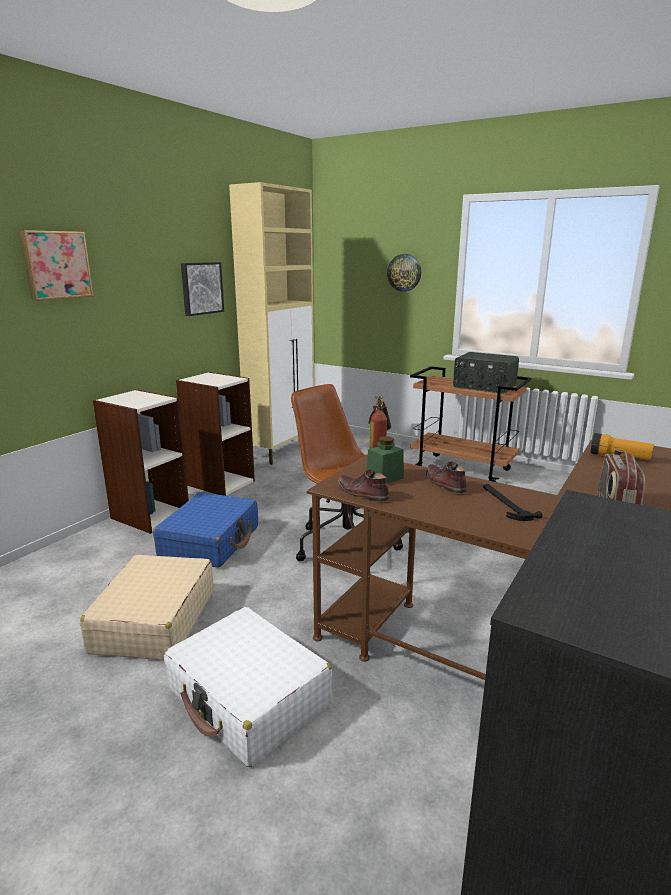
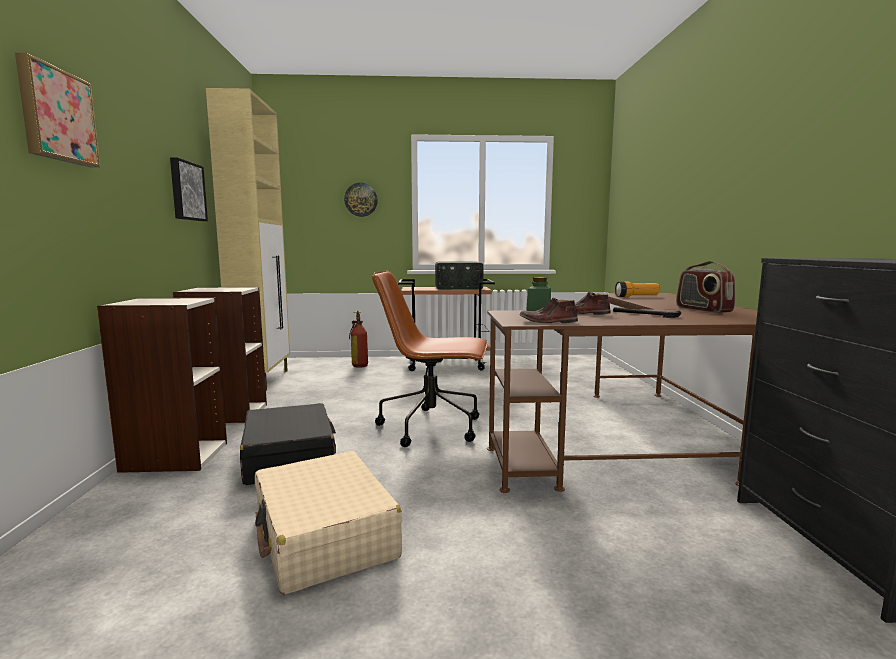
camera: 35 degrees left, 10 degrees down
blue suitcase [153,492,258,568] -> black suitcase [240,403,336,485]
white suitcase [164,607,332,767] -> none

